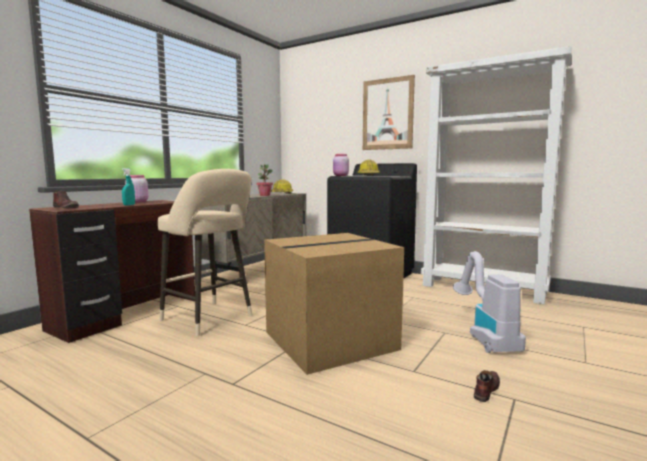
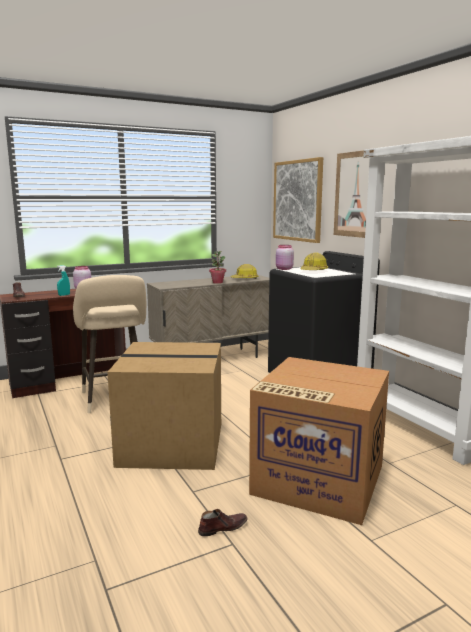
camera: 30 degrees right, 5 degrees up
vacuum cleaner [453,251,526,353] -> cardboard box [249,357,389,525]
none -> picture [273,157,323,243]

